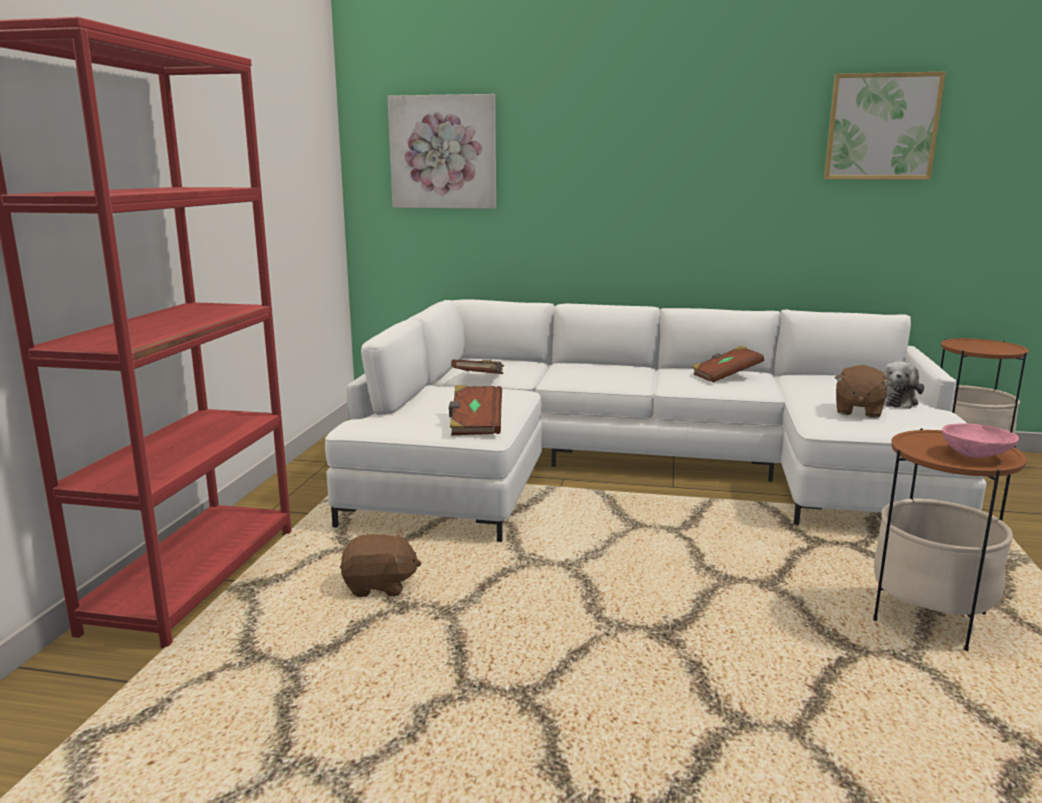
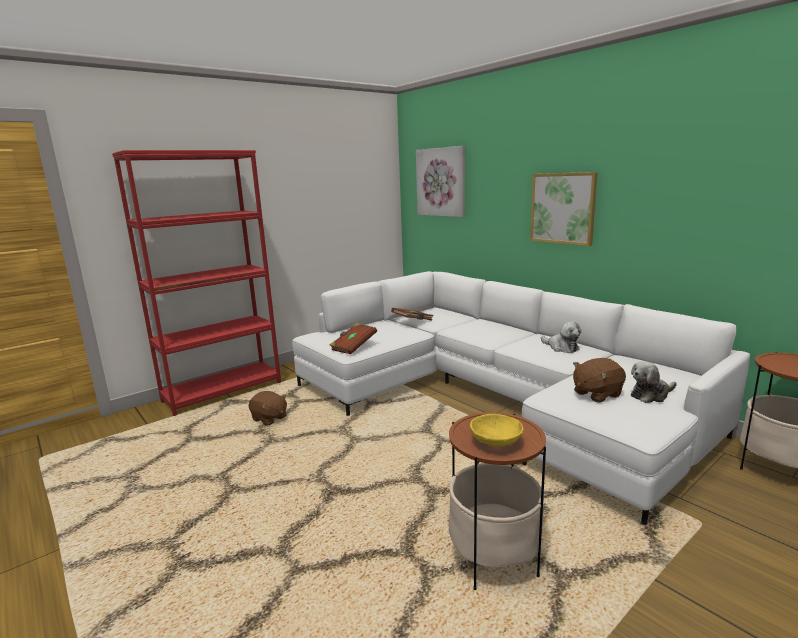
camera: 40 degrees right, 0 degrees up
brown book [692,346,764,382] -> plush toy [541,322,581,353]
picture [824,72,946,180] -> picture moved to [530,172,598,246]
pink bowl [942,423,1019,458] -> yellow bowl [470,414,524,447]

